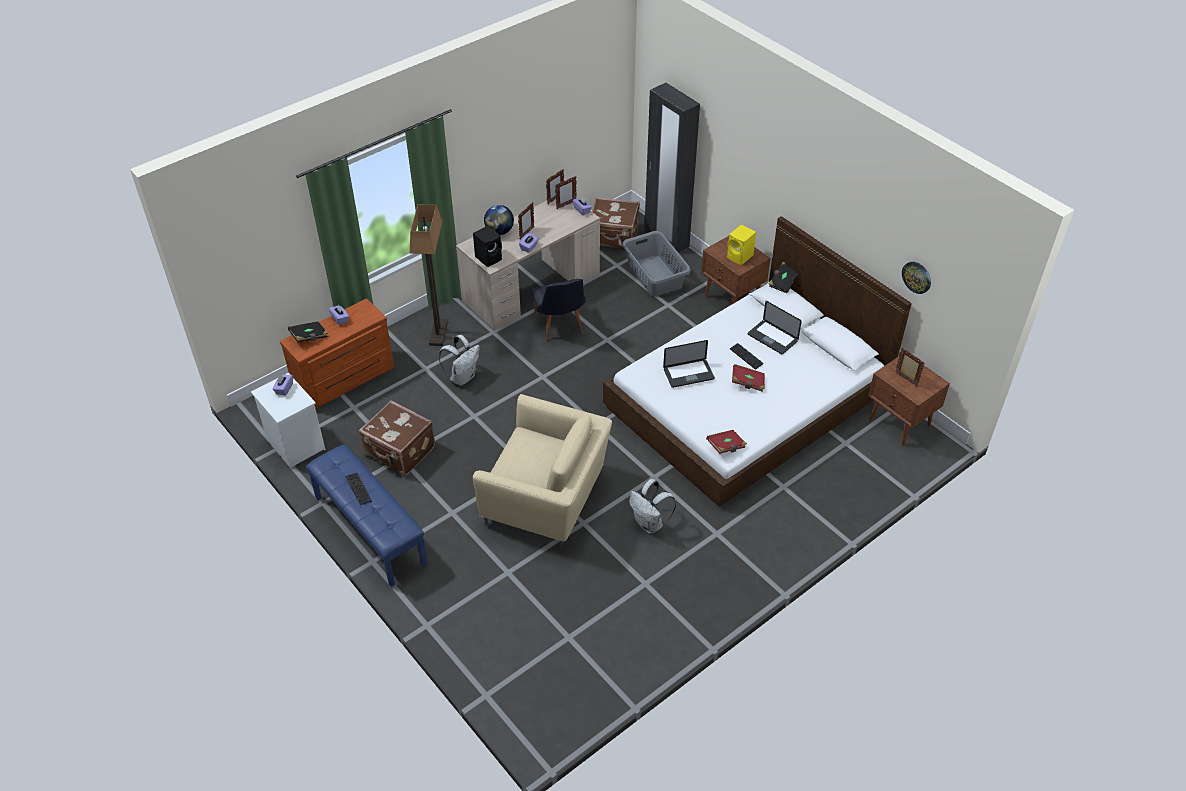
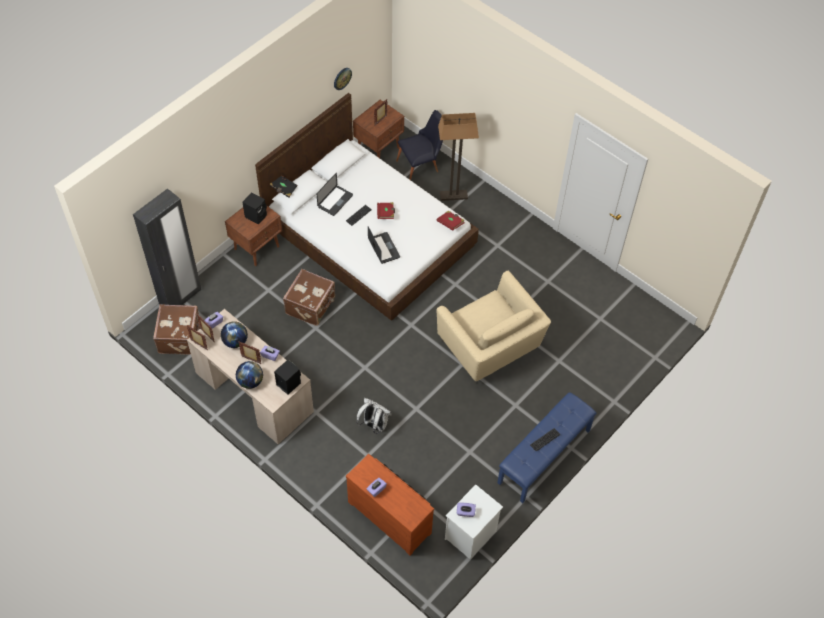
camera: 100 degrees left, 10 degrees up
black book [288,322,328,342] -> none
brown suitcase [359,400,435,476] -> brown suitcase moved to [283,269,335,326]
floor lamp [410,204,448,346] -> floor lamp moved to [438,113,479,201]
beige armchair [473,394,612,548] -> beige armchair turned 135 degrees clockwise [437,270,551,384]
black chair [530,279,586,341] -> black chair moved to [396,110,443,180]
grey laundry basket [622,231,691,296] -> none
white backpack [629,479,676,534] -> none
yellow speaker [727,225,756,265] -> black speaker [242,192,267,224]
none -> globe [221,321,248,348]

